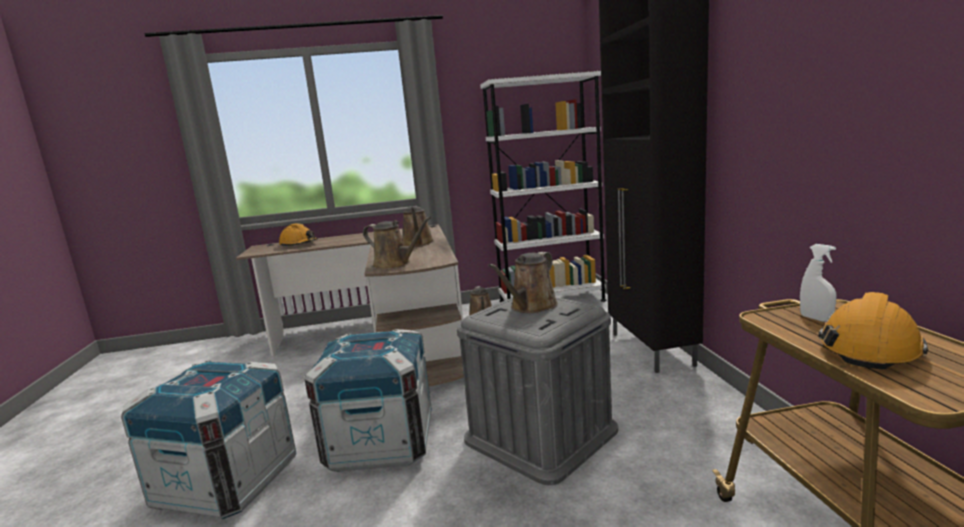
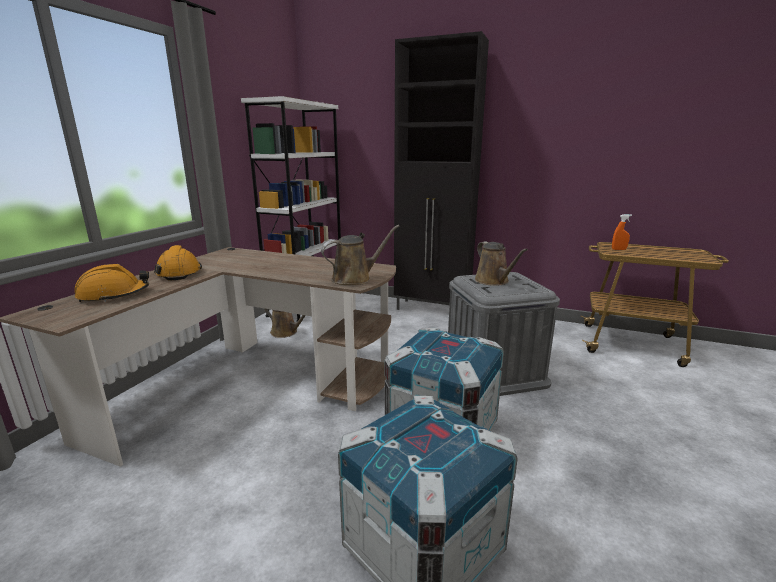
camera: 60 degrees left, 5 degrees up
brown watering can [403,206,434,247] -> none
white spray bottle [800,244,836,322] -> orange spray bottle [612,214,632,250]
orange hard hat [818,292,928,369] -> orange hard hat moved to [154,245,202,280]

